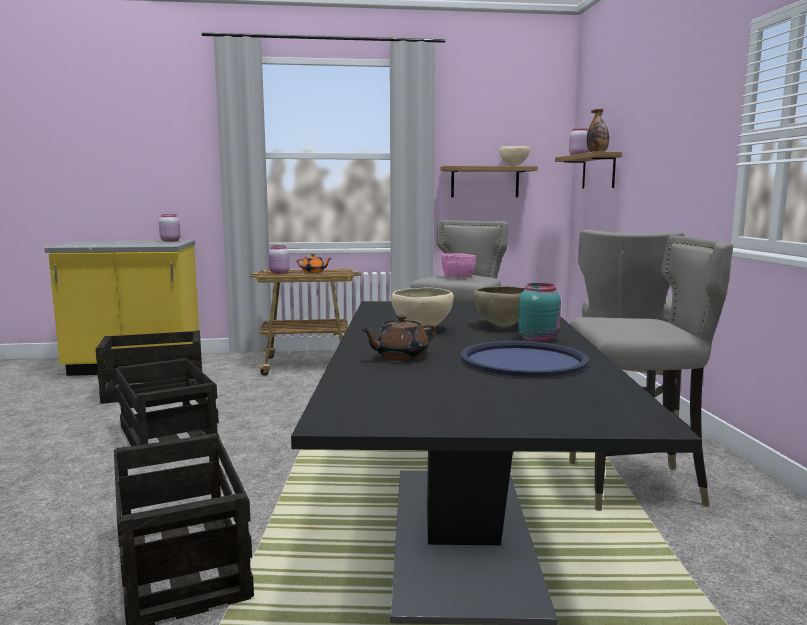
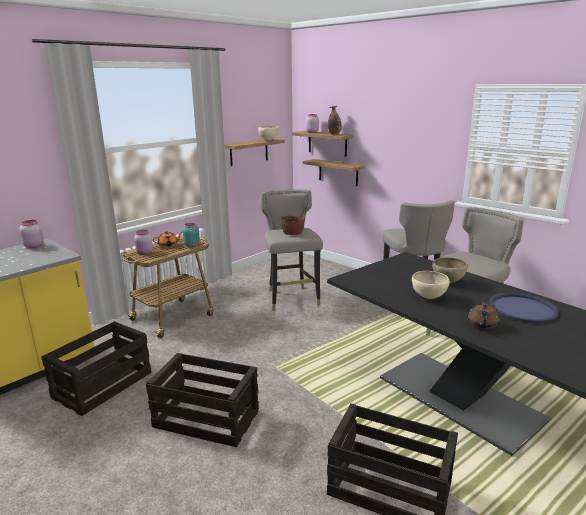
camera: 40 degrees left, 10 degrees up
pink bowl [442,253,476,278] -> brown bowl [281,216,305,235]
turquoise jar [518,283,561,342] -> turquoise jar moved to [182,223,200,247]
none -> shelf [303,159,365,186]

